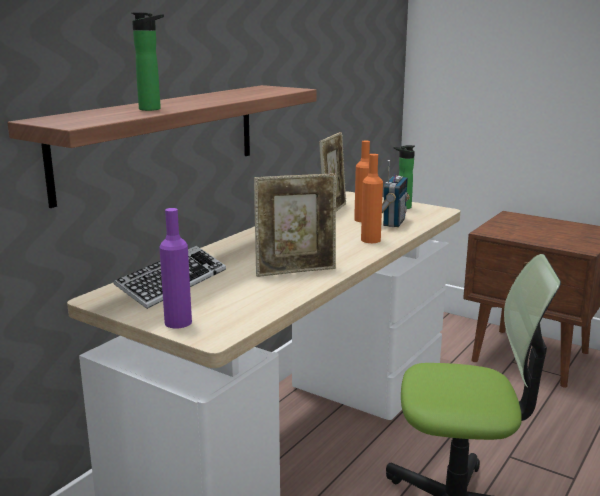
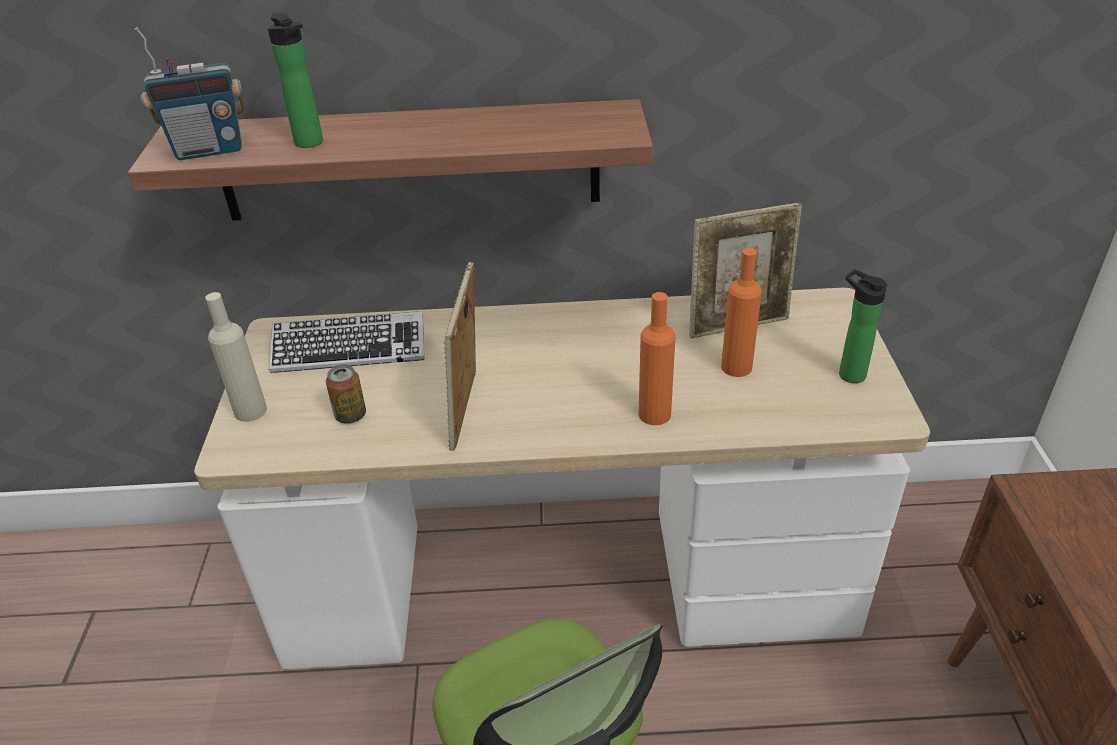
camera: 55 degrees right, 20 degrees up
purple bottle [159,208,192,328] -> beige bottle [205,292,267,422]
picture frame [254,174,337,277] -> picture frame turned 60 degrees clockwise [444,262,476,451]
radio [382,160,410,227] -> radio moved to [134,27,245,160]
none -> can [326,364,366,424]

